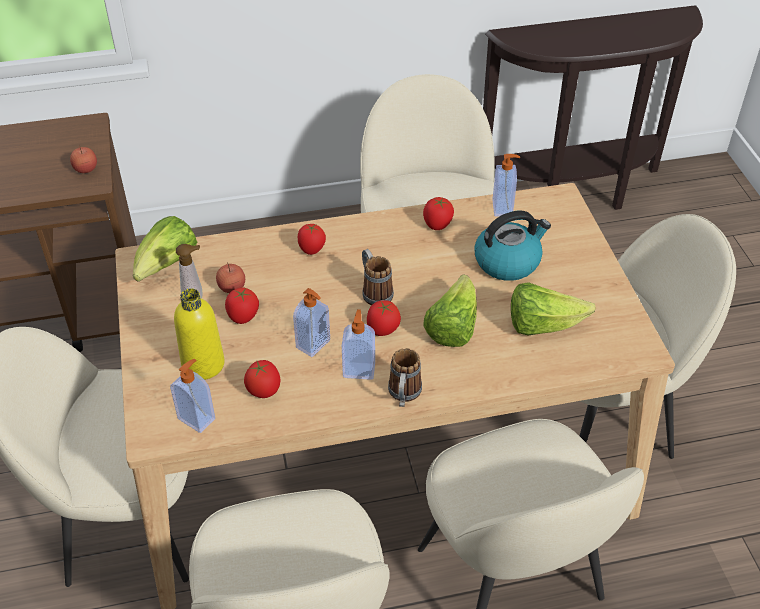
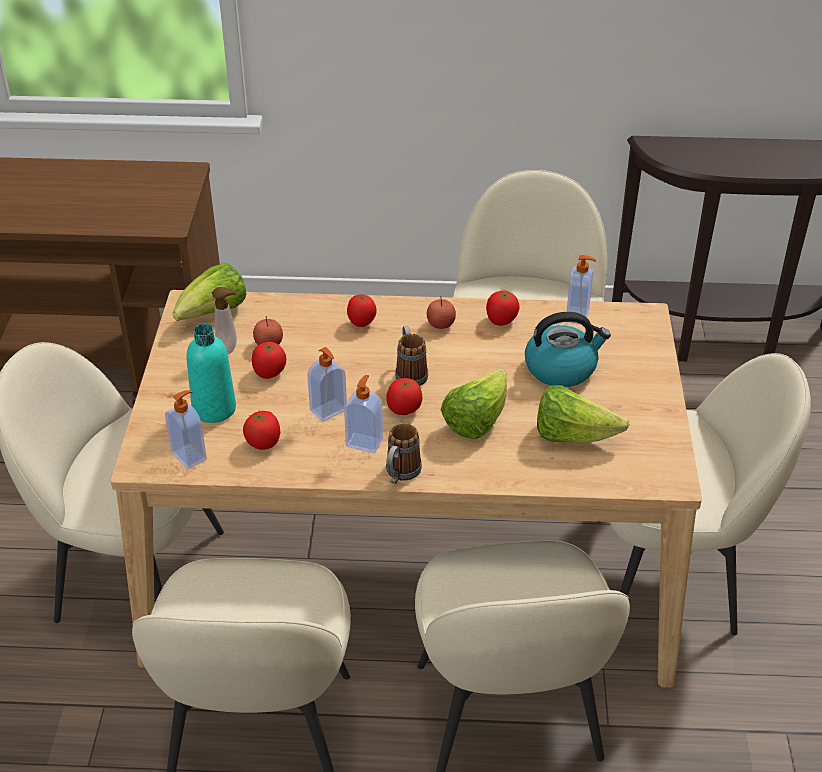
camera: 15 degrees right, 5 degrees down
apple [70,145,97,173] -> apple moved to [427,296,456,329]
yellow bottle [174,288,225,380] -> turquoise bottle [187,324,236,423]

